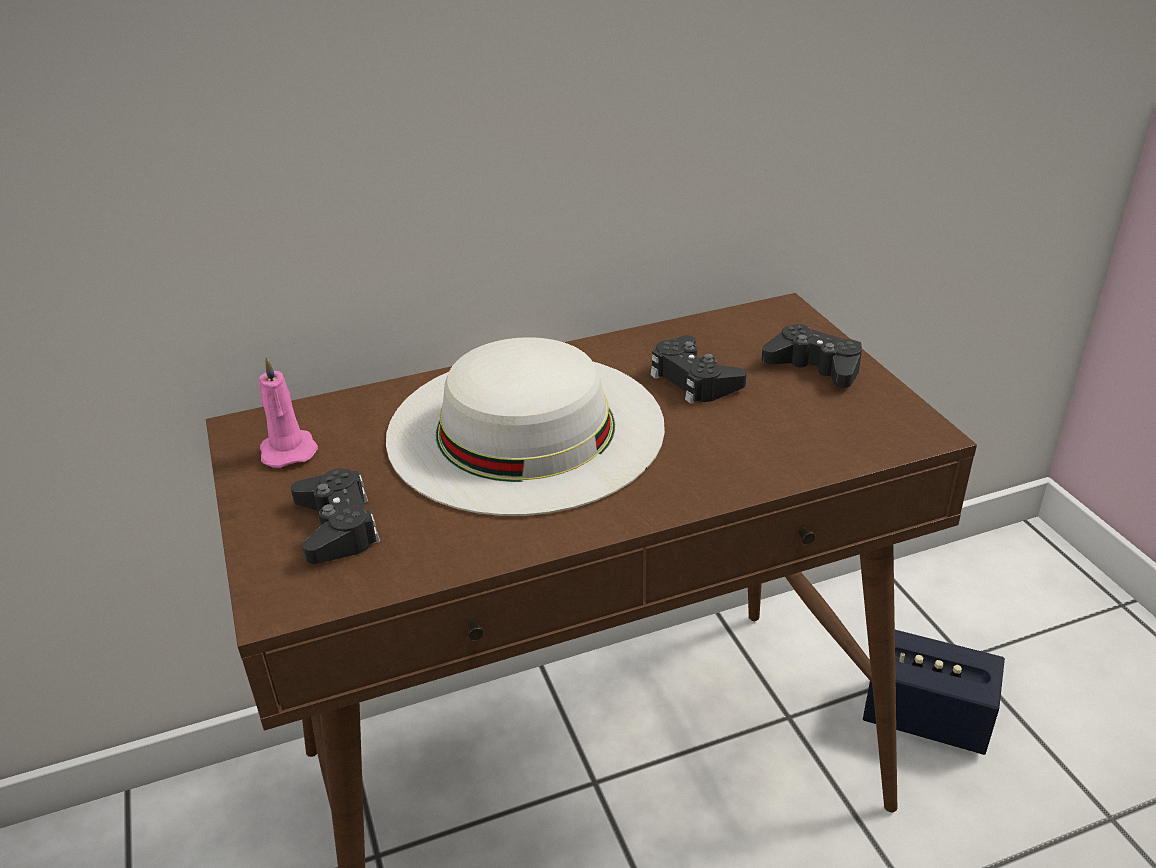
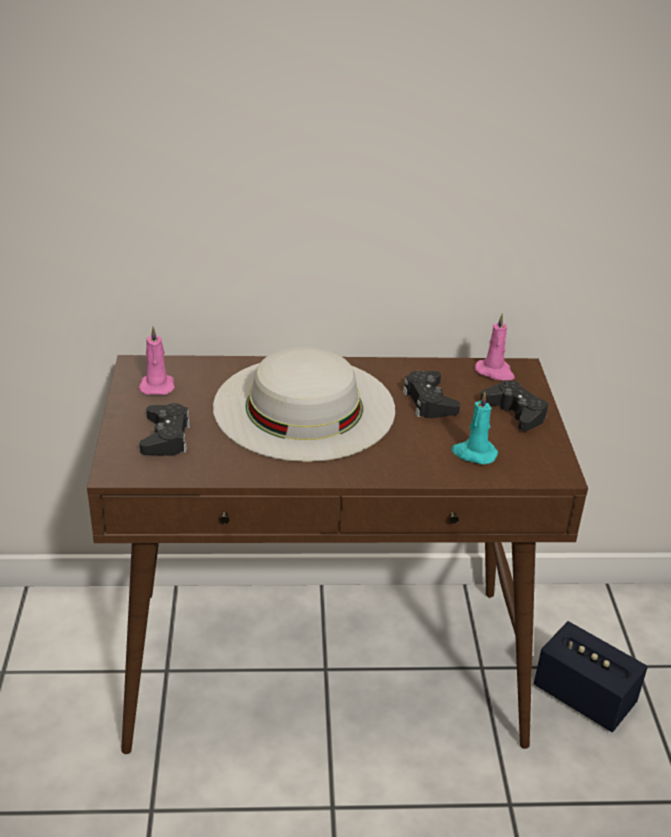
camera: 15 degrees right, 0 degrees up
none -> turquoise candle [451,392,498,464]
none -> pink candle [475,313,515,380]

